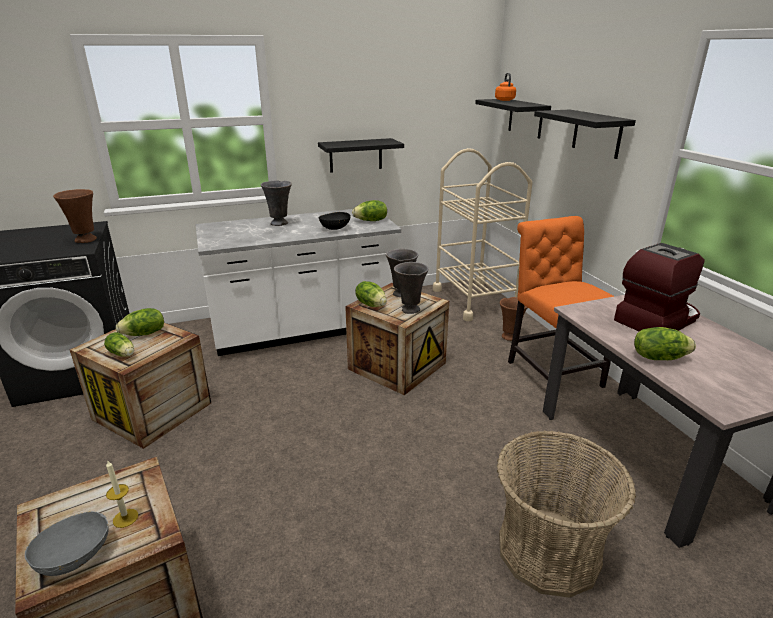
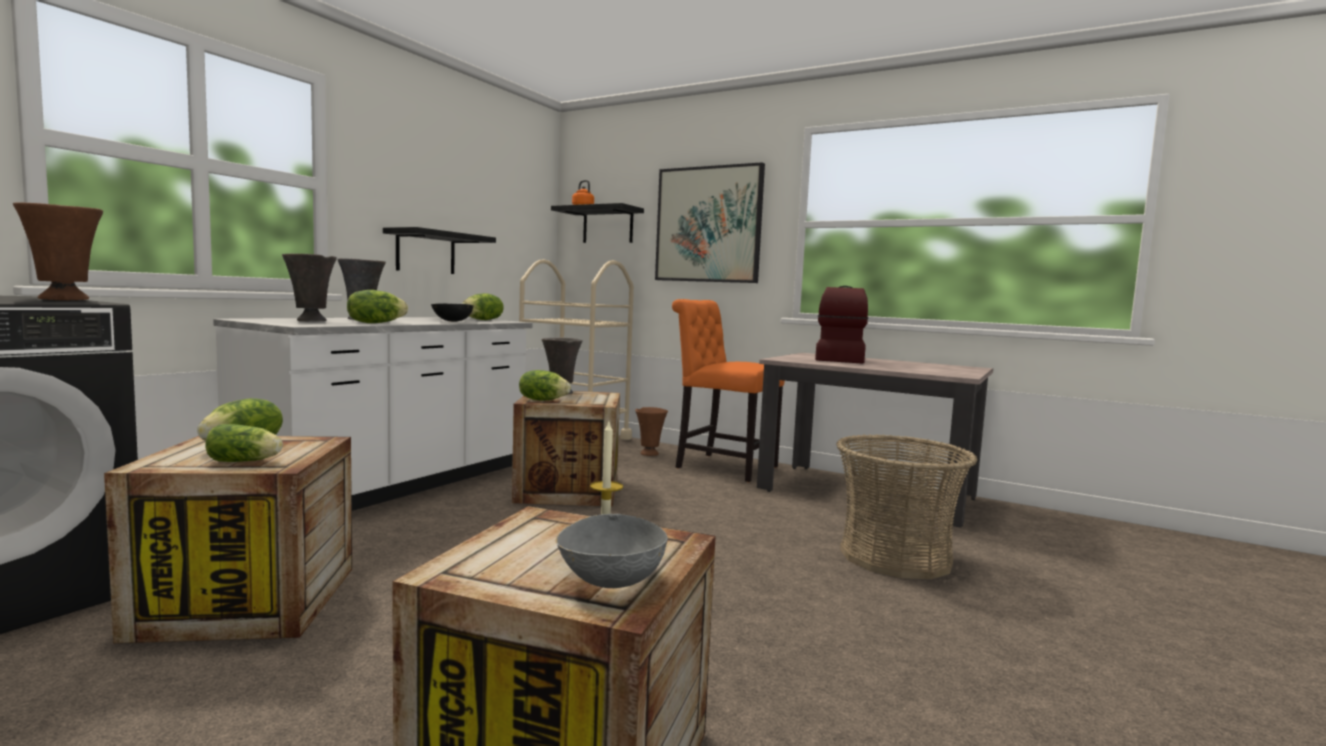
camera: 40 degrees left, 20 degrees down
grey vase [394,262,428,314] -> grey vase moved to [282,254,337,322]
black shelf [534,109,636,159] -> picture [655,162,765,283]
lettuce [634,327,696,360] -> lettuce moved to [347,290,408,323]

